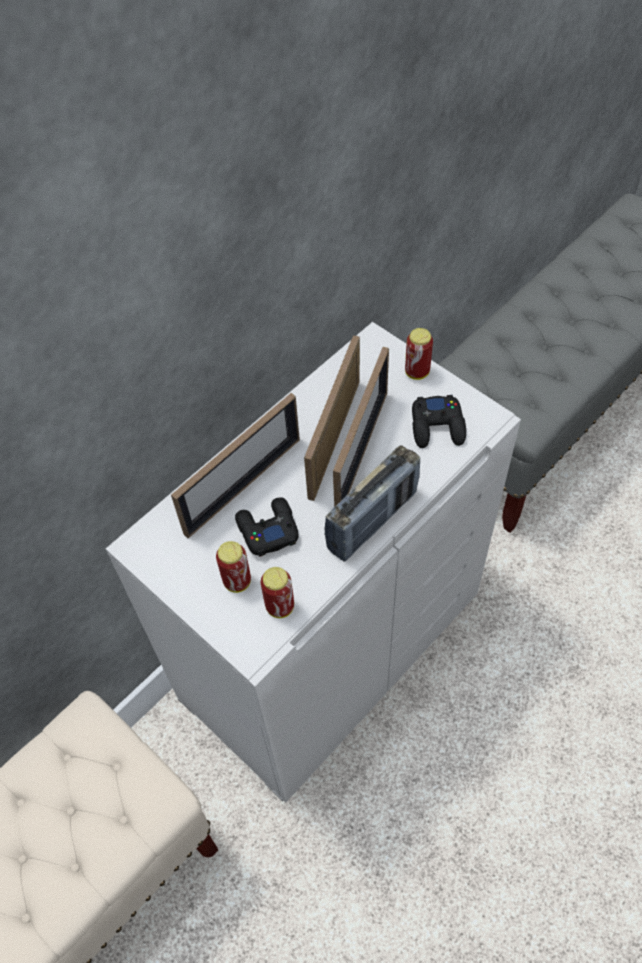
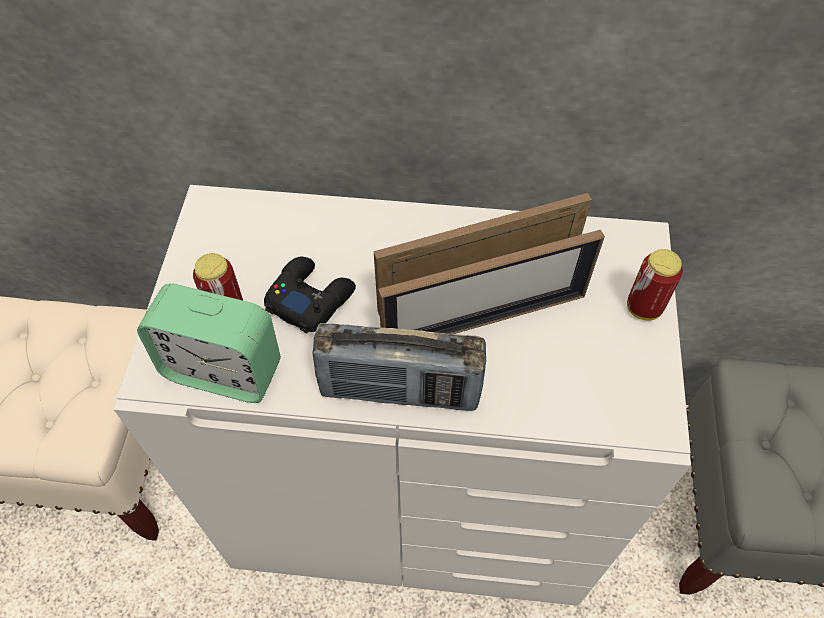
camera: 50 degrees right, 0 degrees up
picture frame [171,393,300,538] -> none
can [261,567,294,618] -> alarm clock [137,283,281,403]
black game controller [412,395,466,448] -> none

